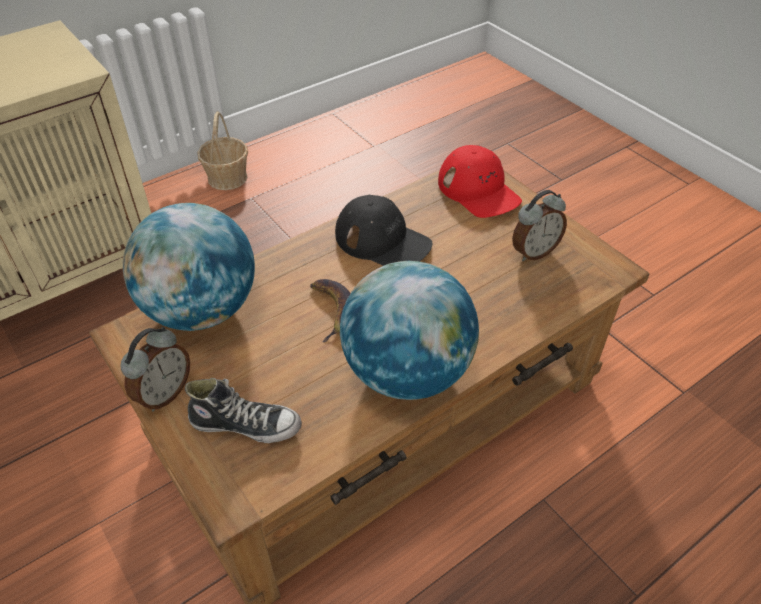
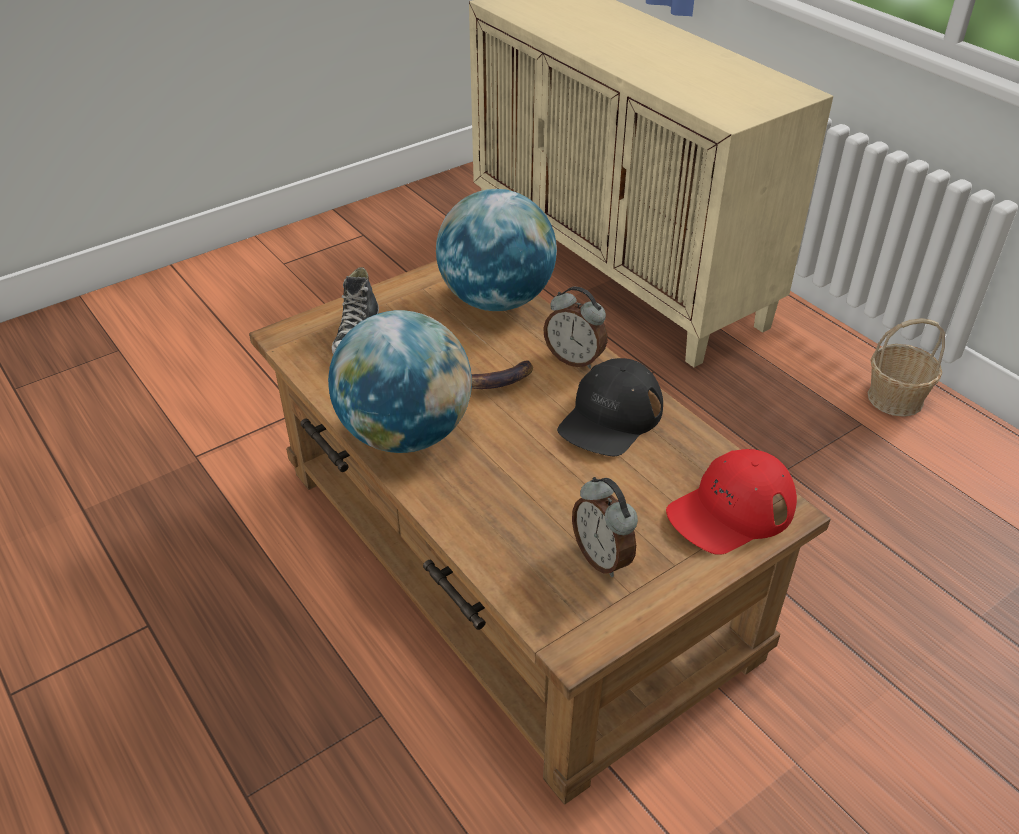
camera: 90 degrees right, 5 degrees down
alarm clock [120,327,190,412] -> alarm clock moved to [543,287,608,369]

